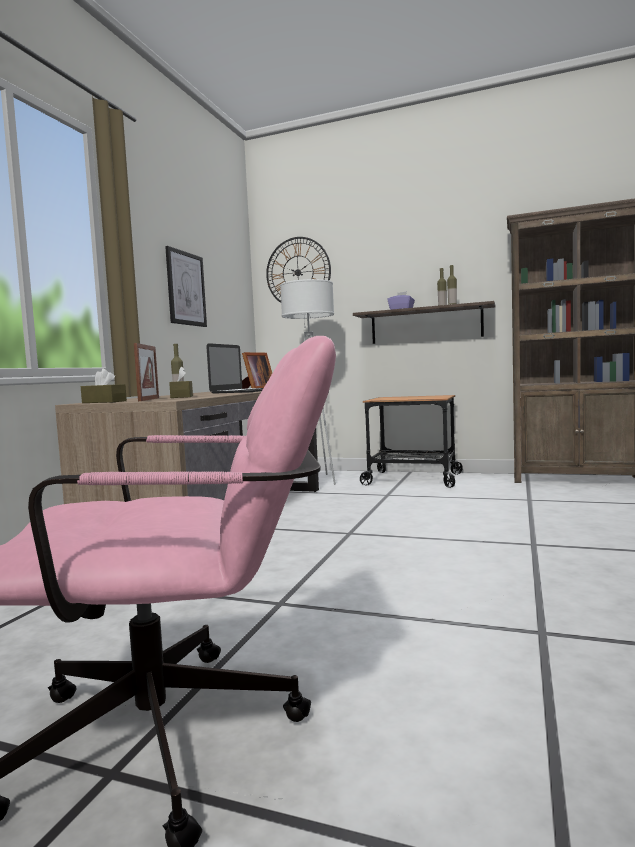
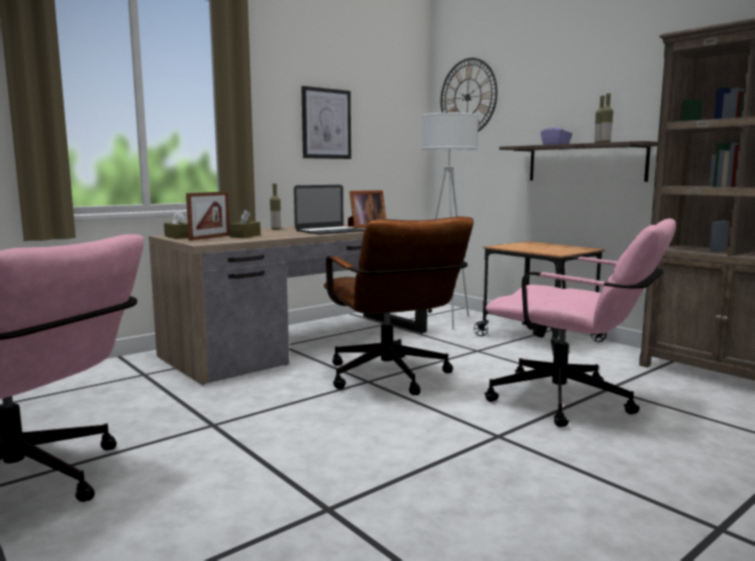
camera: 30 degrees right, 5 degrees up
none -> brown office chair [324,216,474,395]
none -> pink office chair [485,218,676,427]

